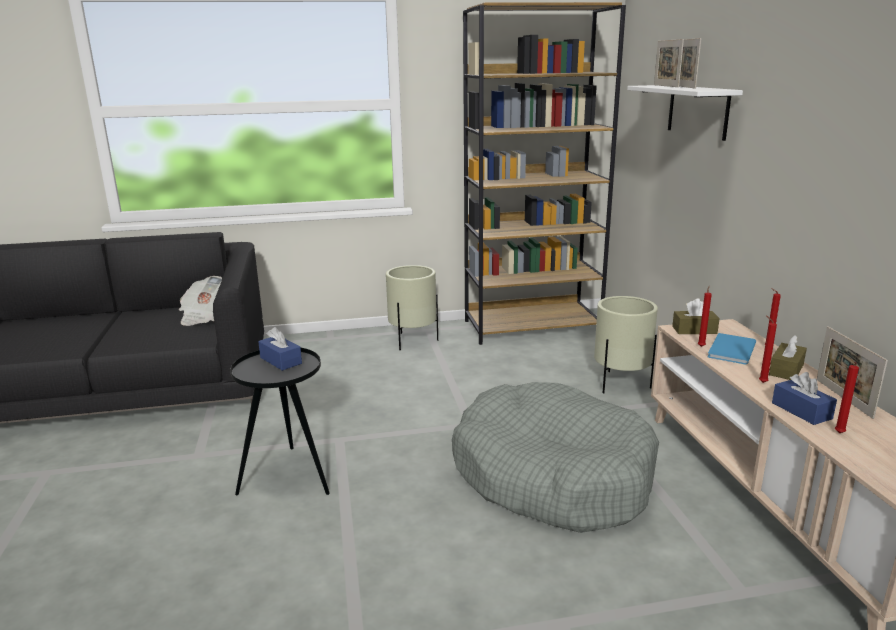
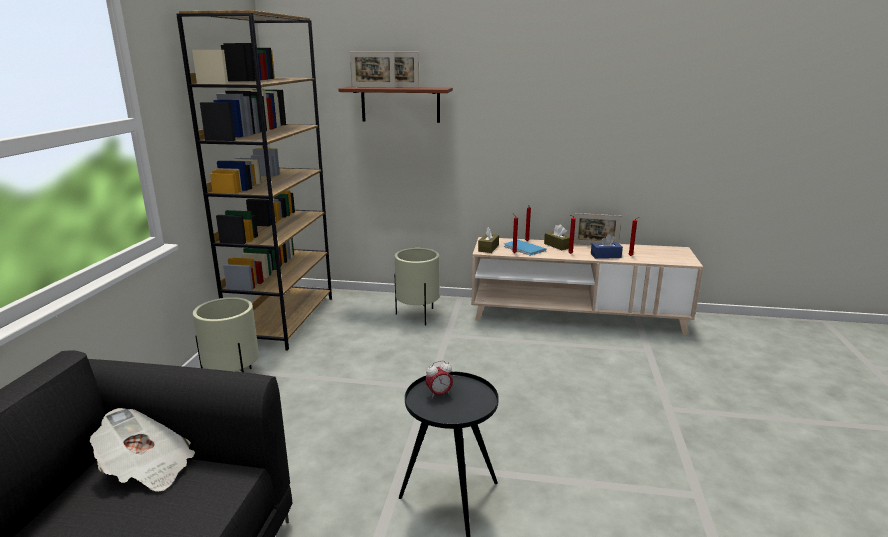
camera: 70 degrees left, 0 degrees up
blue tissue box [258,327,302,371] -> alarm clock [425,360,453,399]
grey dog bed [452,382,659,533] -> none
white shelf [627,85,743,141] -> brown shelf [338,87,453,123]

